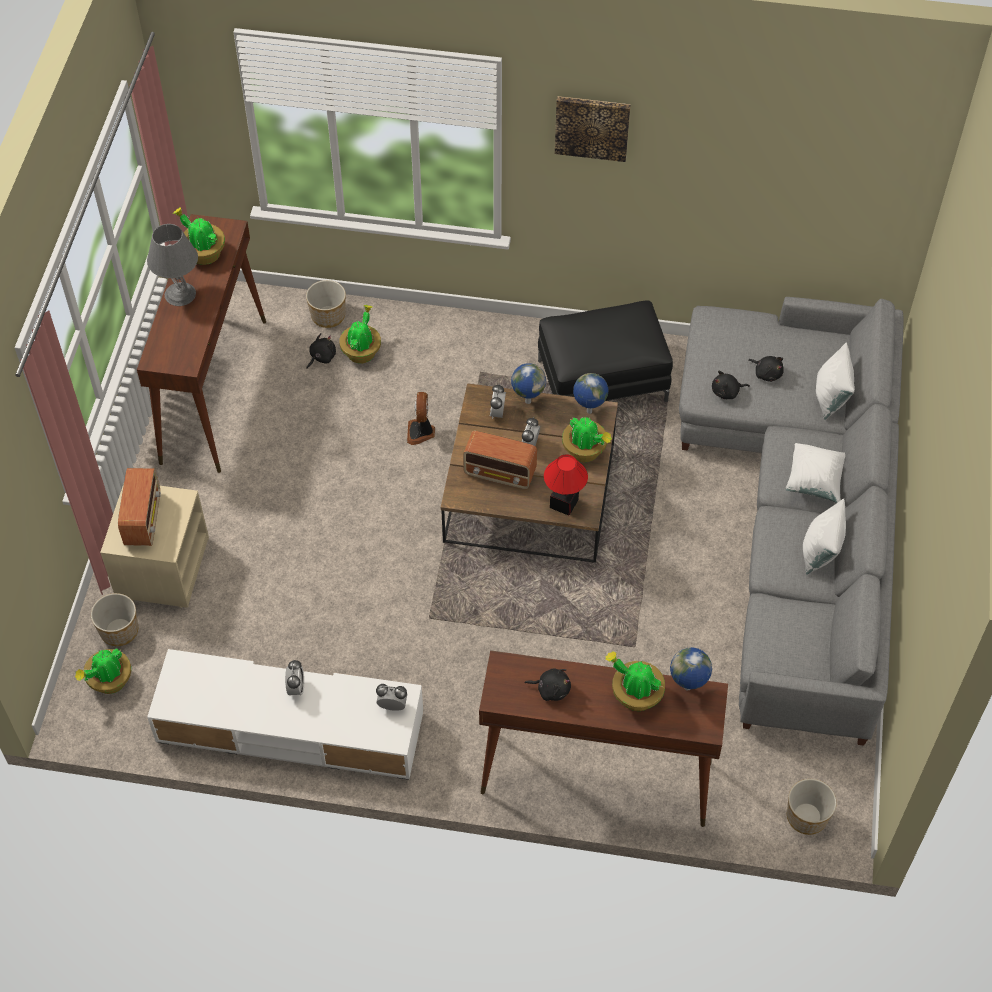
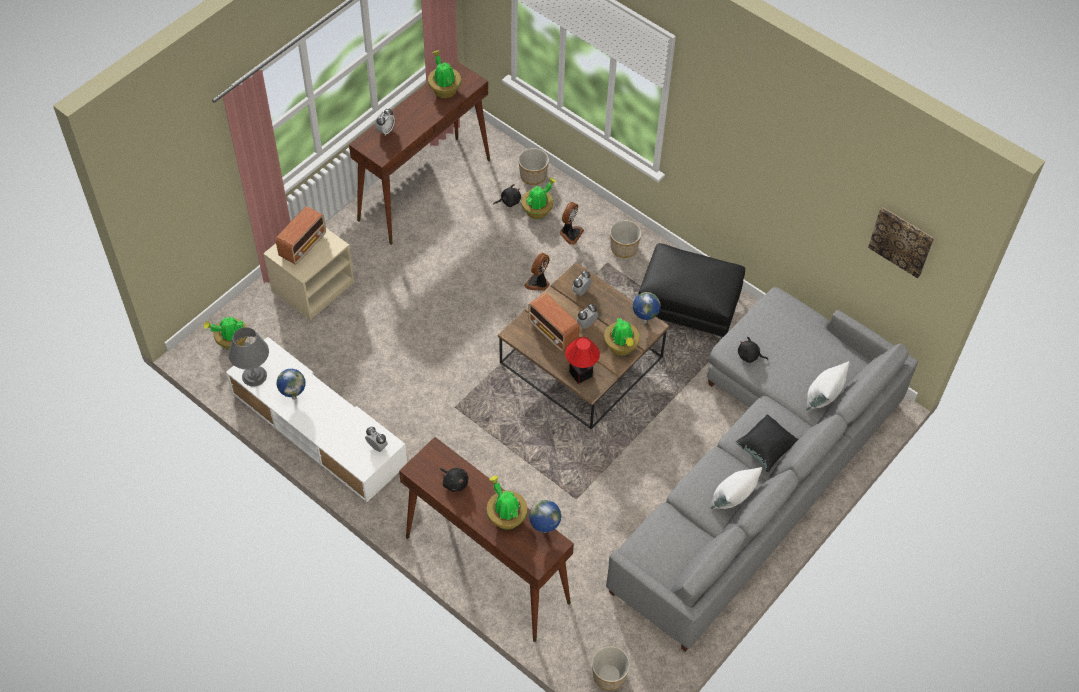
camera: 30 degrees right, 0 degrees up
planter [91,593,138,646] -> planter moved to [610,220,642,258]
grey table lamp [147,224,198,306] -> grey table lamp moved to [228,327,269,387]
alarm clock [285,660,304,696] -> alarm clock moved to [375,108,395,136]
globe [511,363,546,404] -> globe moved to [277,369,305,400]
picture [555,96,631,162] -> picture moved to [868,207,934,278]
black plush toy [748,356,784,382] -> none
white pillow [786,443,845,503] -> black pillow [735,415,798,472]
none -> fan [560,202,584,245]

